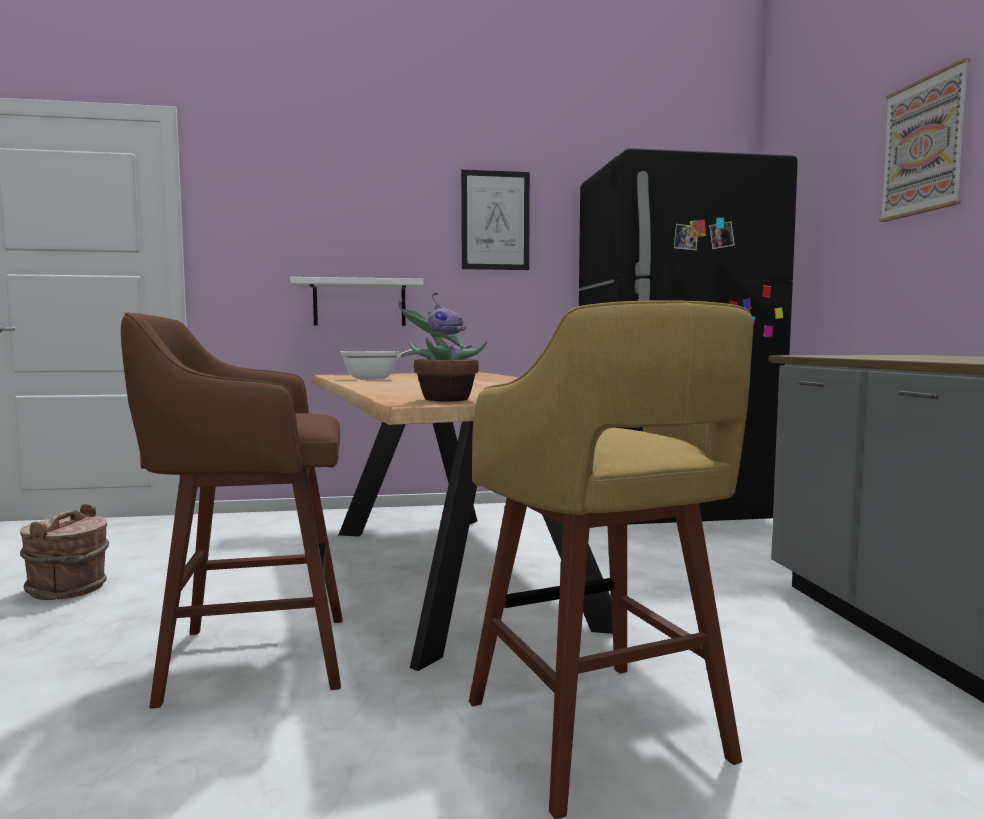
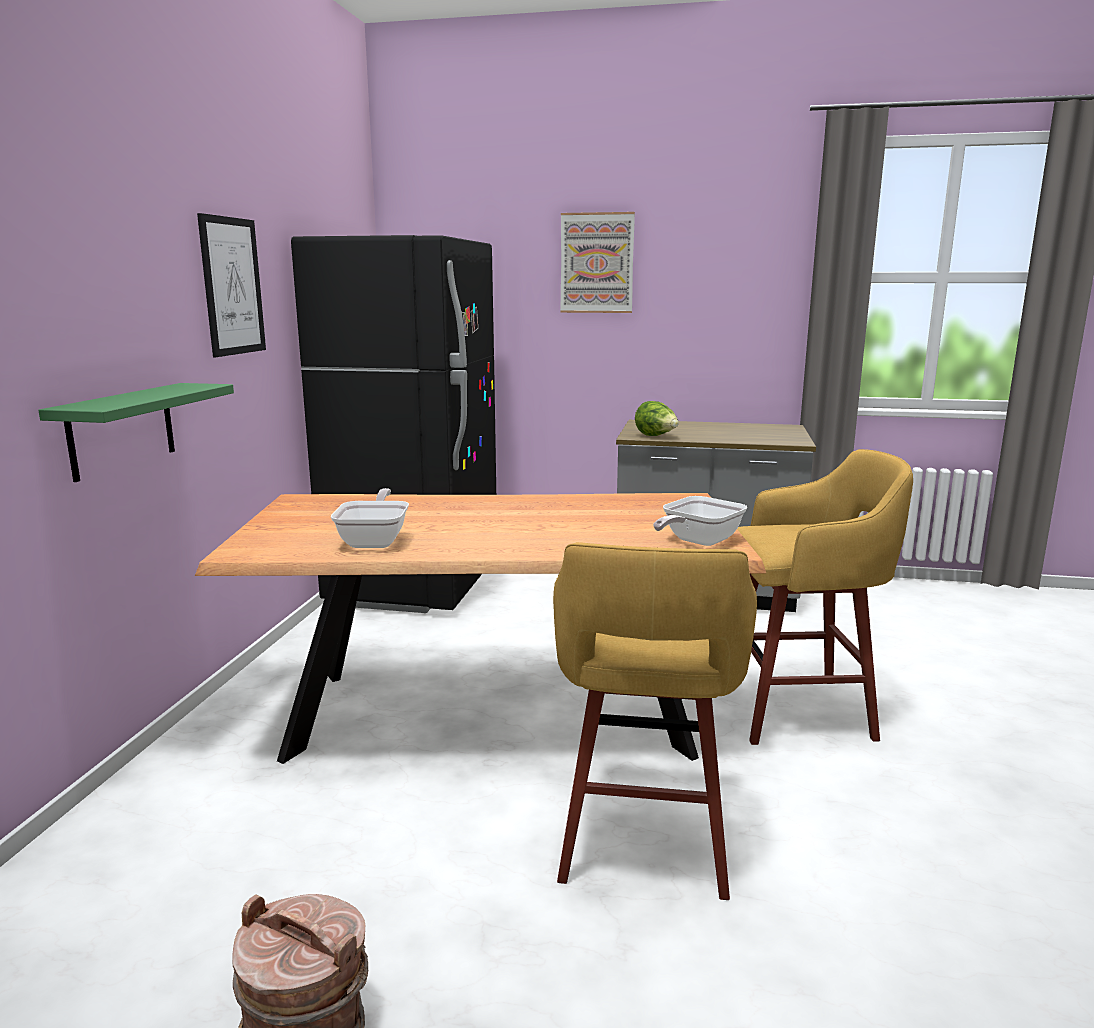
camera: 70 degrees left, 10 degrees up
brown stool [121,312,343,709] -> yellow stool [553,542,757,900]
white shelf [290,277,424,326] -> green shelf [38,383,234,482]
potted plant [398,292,487,402] -> frying pan [653,496,747,546]
none -> lettuce [635,401,679,436]

